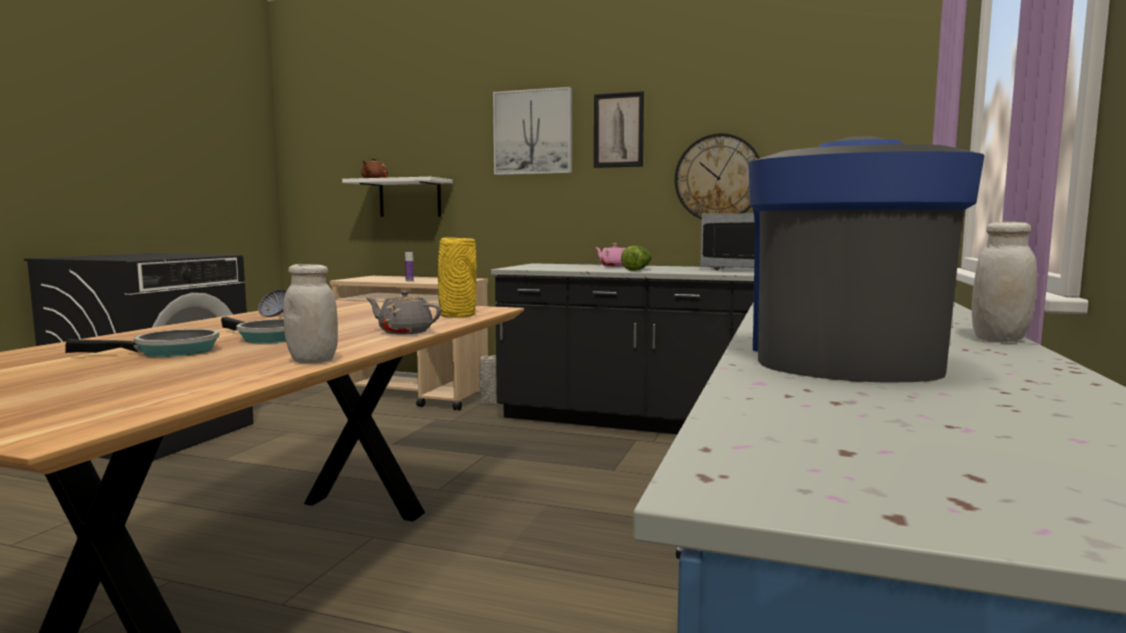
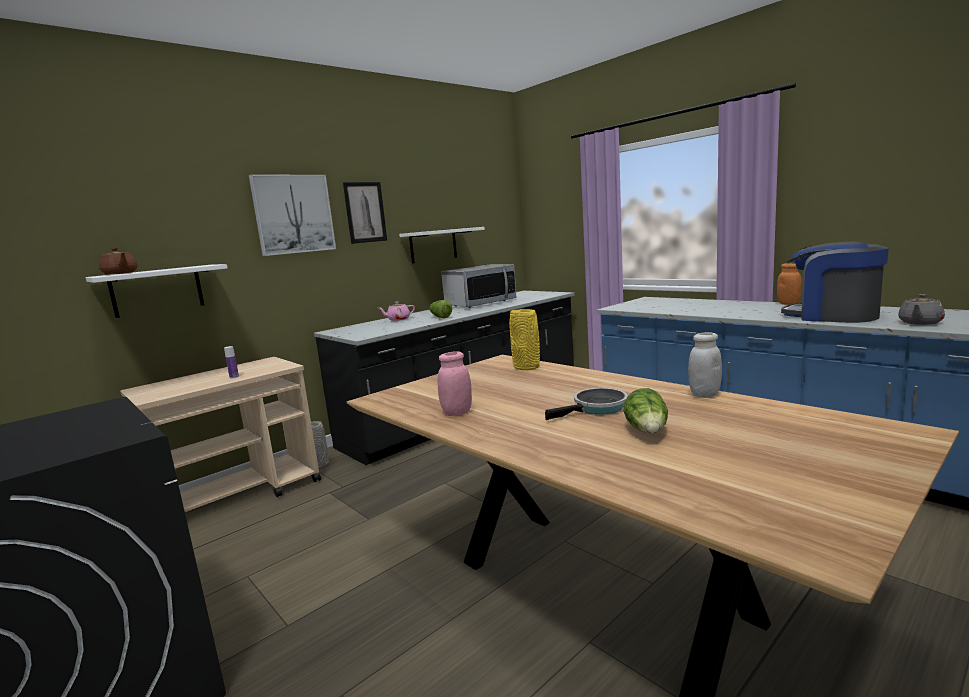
camera: 60 degrees left, 5 degrees up
frying pan [65,329,219,357] -> lettuce [624,388,668,433]
bowl [258,289,286,317] -> pink jar [438,351,472,416]
grey teapot [366,291,442,335] -> grey teapot moved to [898,294,945,325]
wall clock [675,133,760,219] -> white shelf [399,227,485,264]
white jar [972,222,1037,342] -> orange jar [777,263,802,305]

